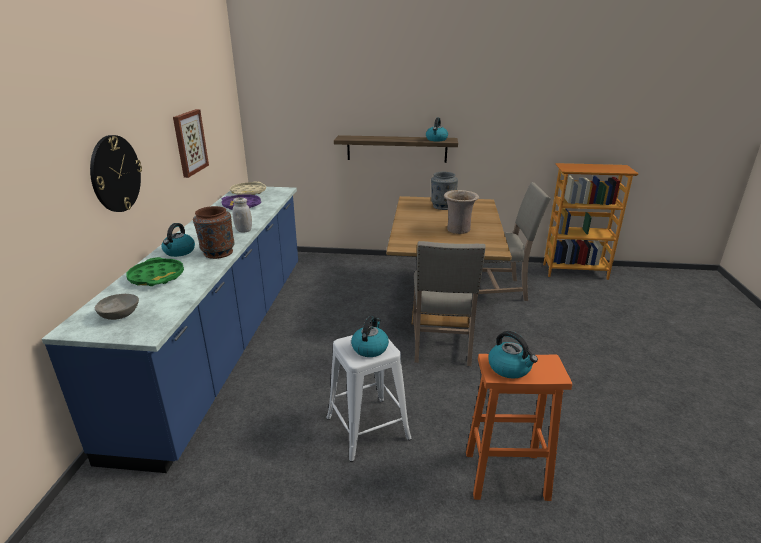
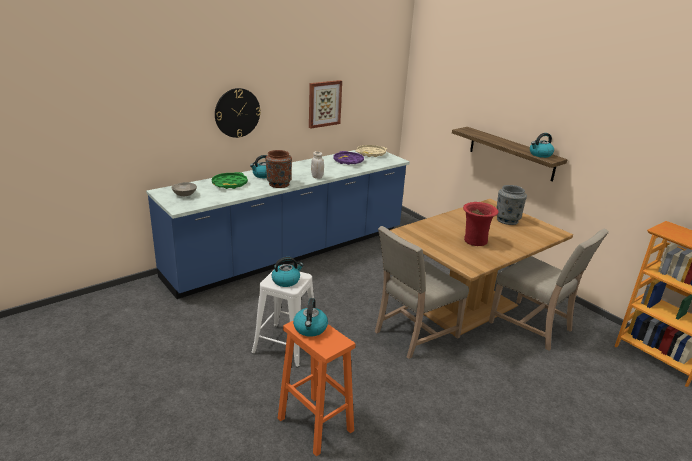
camera: 45 degrees right, 0 degrees up
beige vase [444,190,479,234] -> red vase [463,202,498,246]

